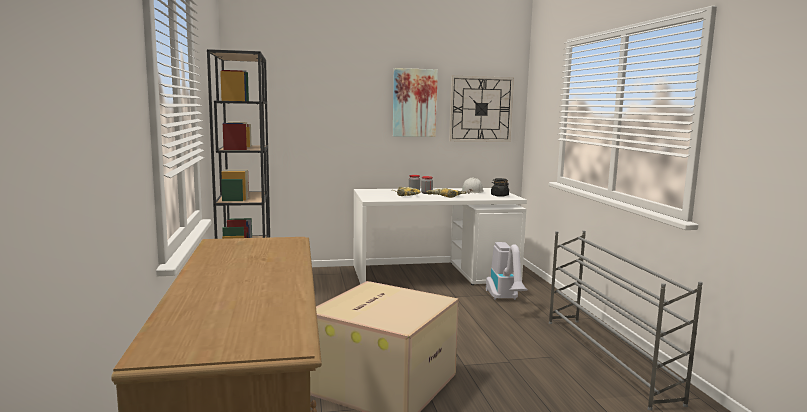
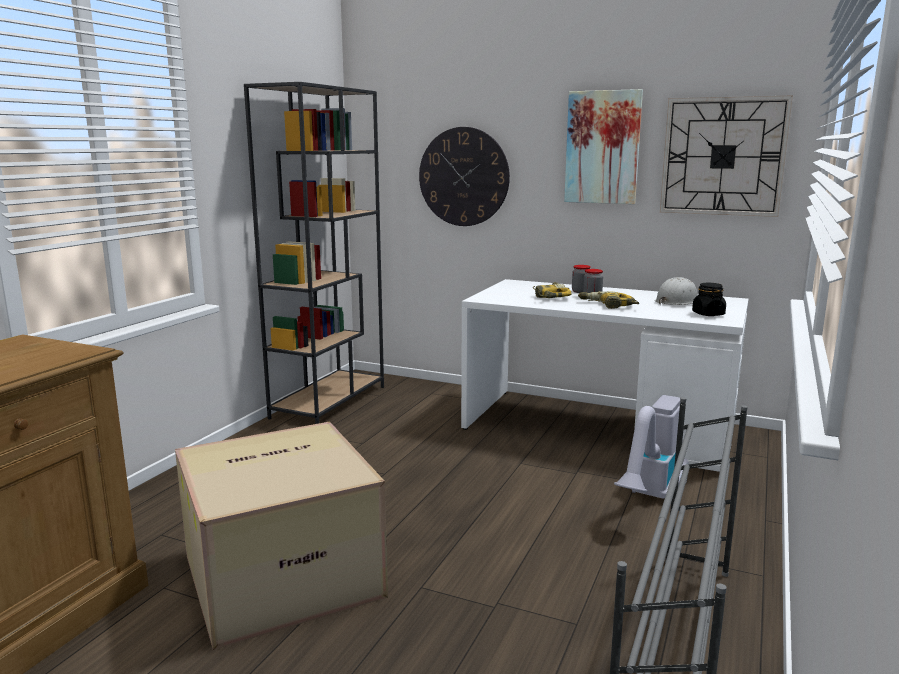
camera: 35 degrees right, 5 degrees up
none -> wall clock [419,127,510,226]

